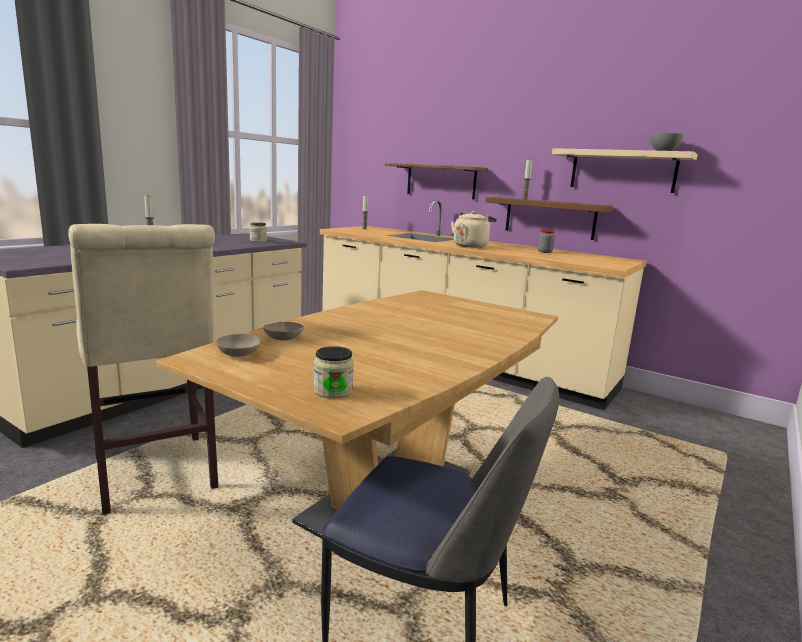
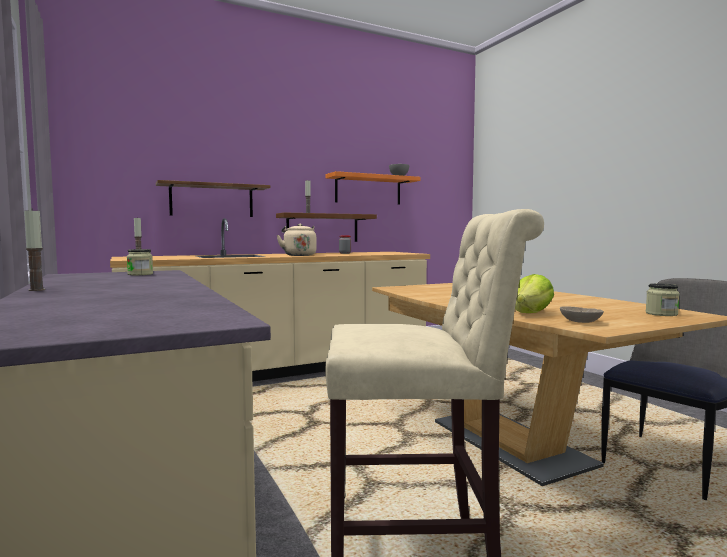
camera: 60 degrees left, 10 degrees down
beige bowl [263,322,304,340] -> lettuce [515,274,554,313]
beige shelf [552,148,698,193] -> orange shelf [326,171,420,204]

